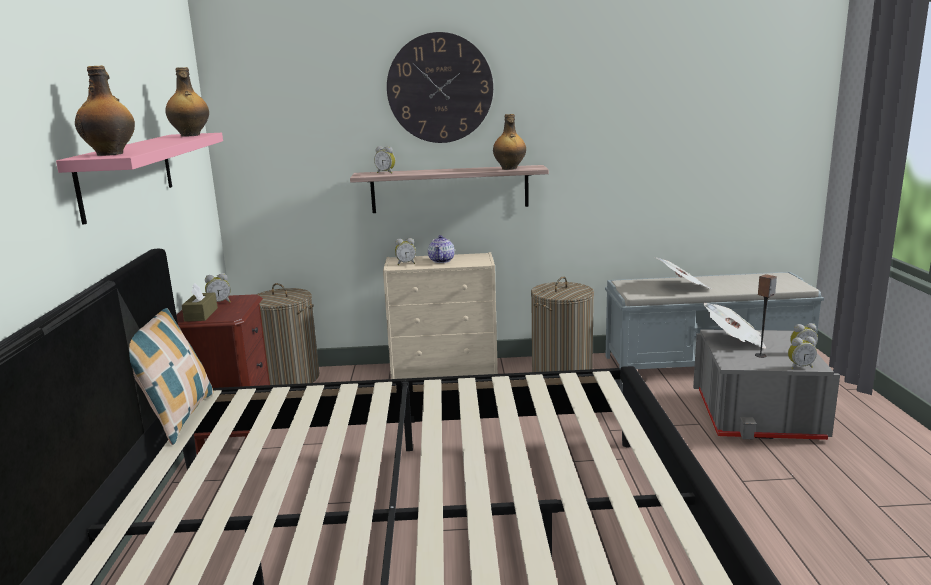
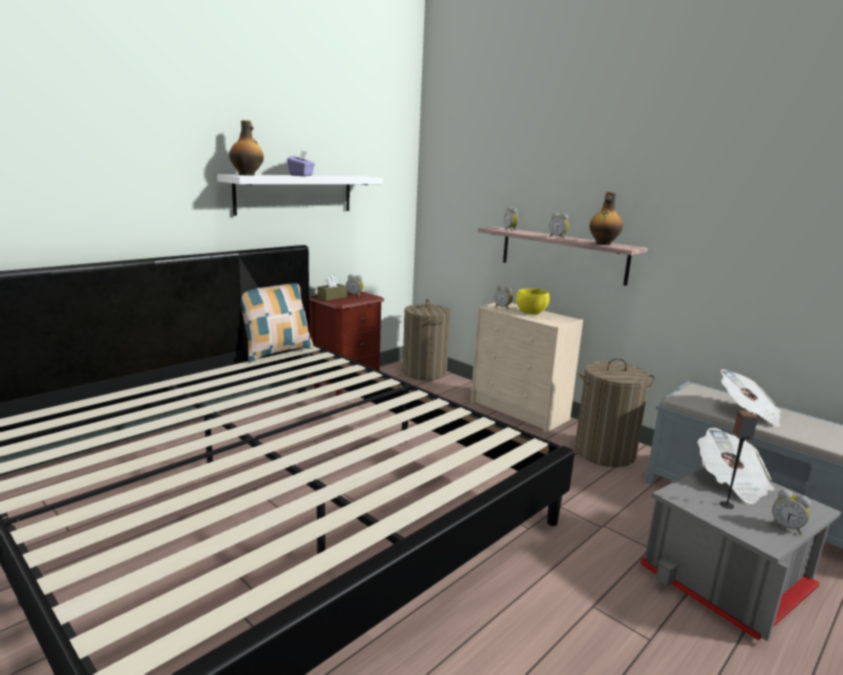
camera: 45 degrees right, 0 degrees up
pink shelf [56,133,223,225] -> white shelf [217,174,383,216]
bottle [165,67,209,137] -> none
wall clock [387,32,493,143] -> none
teapot [428,235,455,263] -> yellow bowl [516,289,550,314]
alarm clock [788,337,817,369] -> alarm clock moved to [549,213,569,239]
none -> purple tissue box [287,151,315,176]

